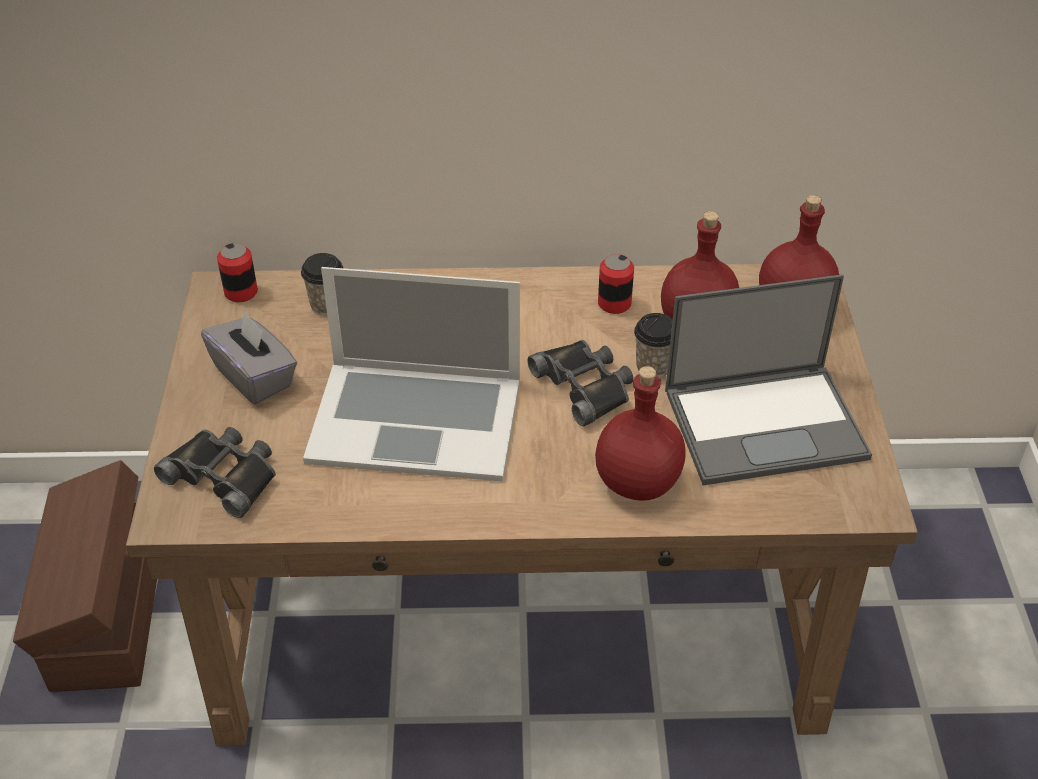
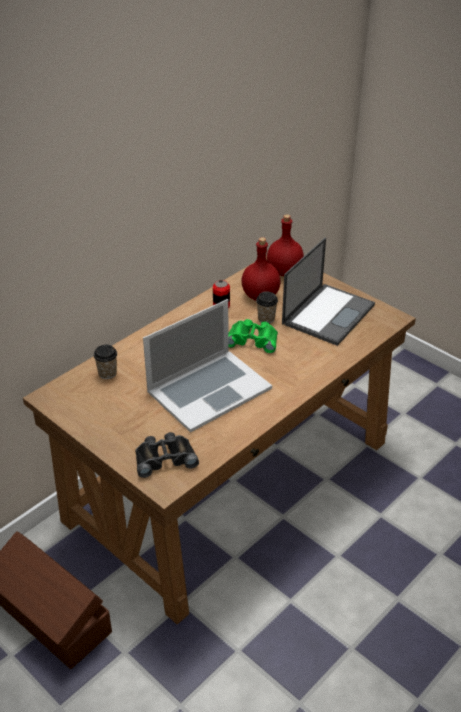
camera: 45 degrees left, 5 degrees down
grey tissue box [201,310,297,405] -> none
can [217,243,258,302] -> none
black binoculars [527,340,634,426] -> green binoculars [228,319,278,353]
red bottle [595,366,686,501] -> none

